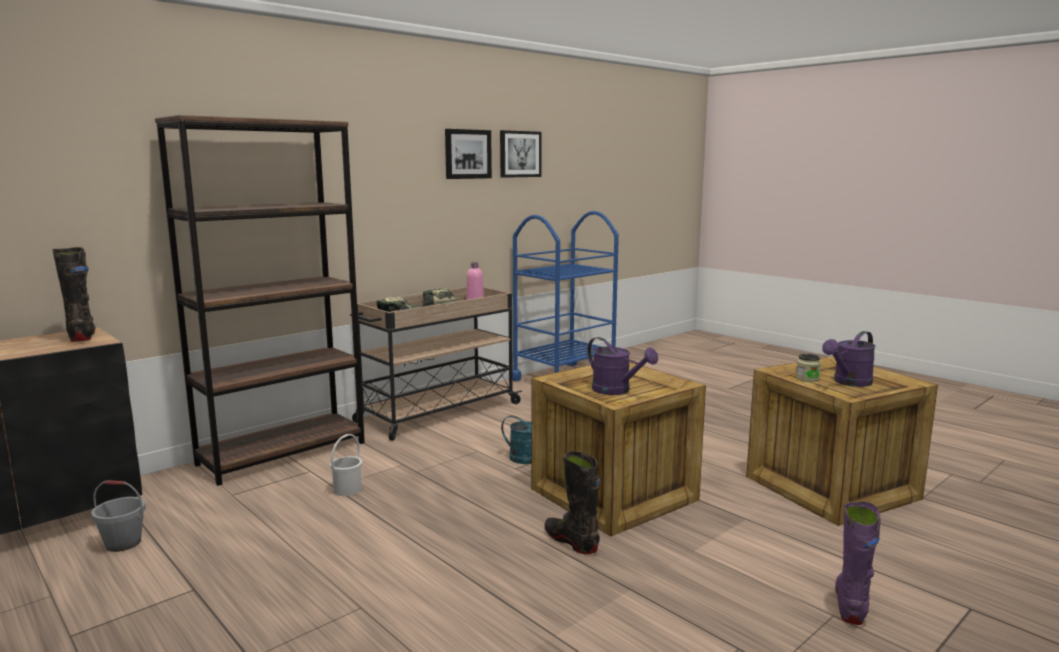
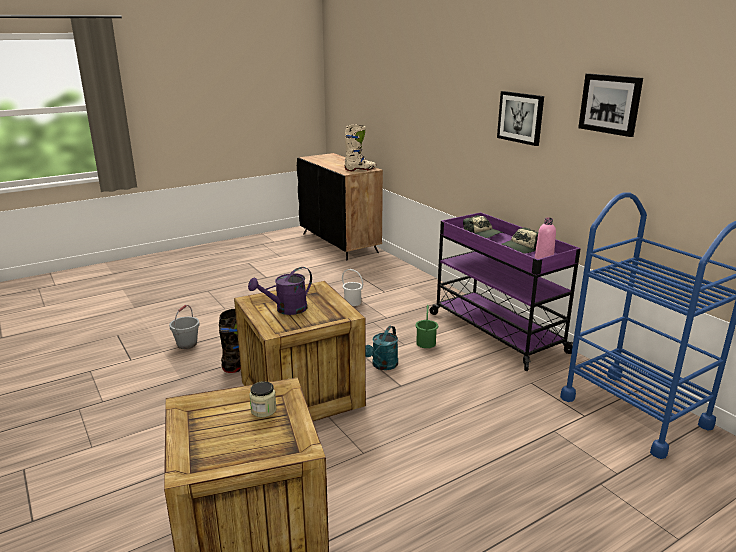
camera: 100 degrees right, 10 degrees up
black boot [52,247,96,342] -> beige boot [344,124,376,171]
grey bucket [91,480,146,552] -> grey bucket moved to [169,305,200,349]
brown bookcase [155,115,365,486] -> none
beige cart [350,287,522,441] -> purple cart [429,212,580,371]
picture [500,130,541,178] -> picture moved to [497,91,544,146]
purple watering can [822,331,876,387] -> none
purple boot [835,501,881,625] -> none
none -> green bucket [415,305,438,348]

